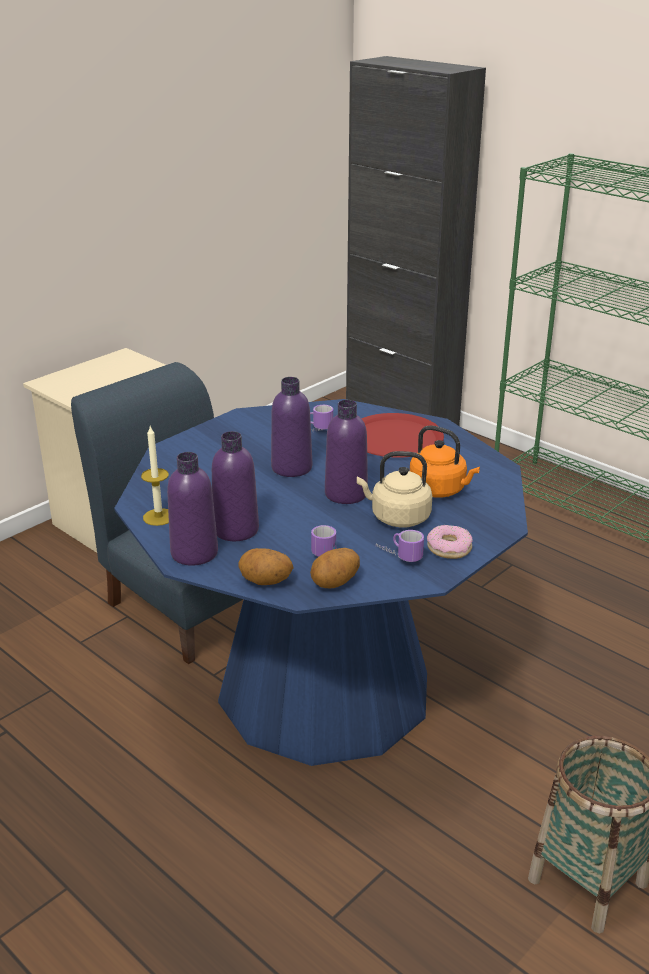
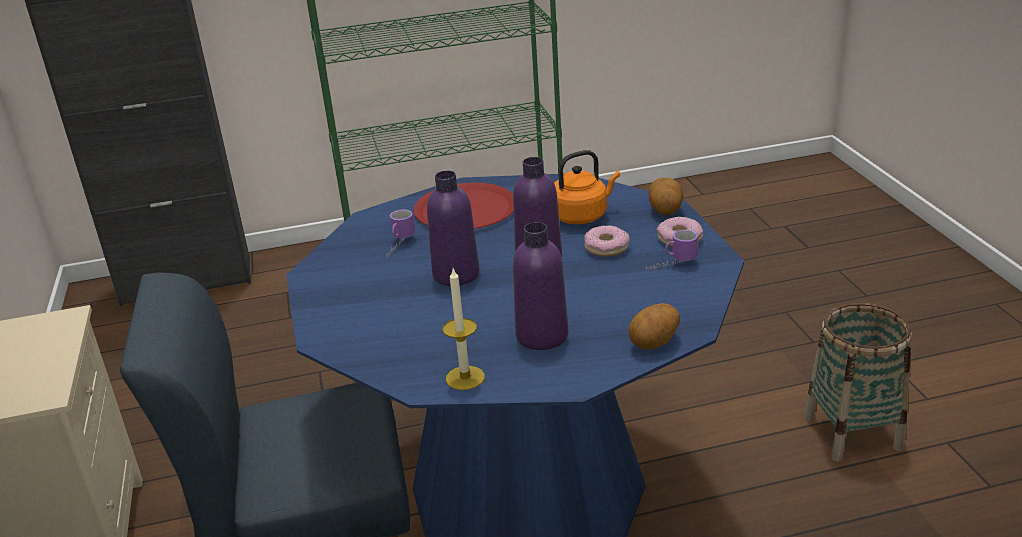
camera: 55 degrees left, 0 degrees up
purple bottle [167,452,218,566] -> none
potato [310,548,360,588] -> potato moved to [649,178,683,215]
mug [311,525,336,557] -> none
beige kettle [357,451,432,527] -> donut [584,225,630,256]

